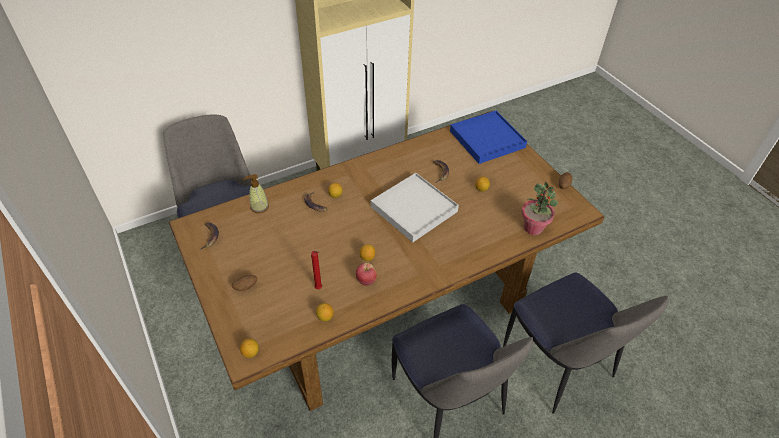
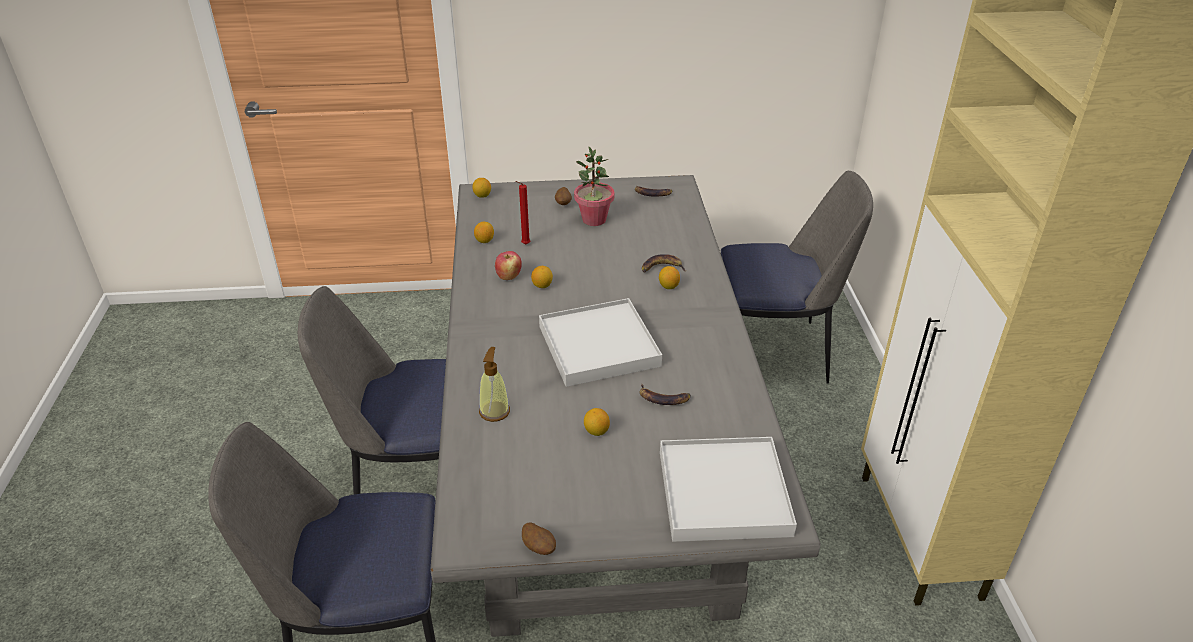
camera: 115 degrees right, 10 degrees down
brown dining table [169,111,604,411] -> grey dining table [430,175,821,637]
soap dispenser [243,174,269,213] -> soap dispenser moved to [479,347,510,422]
blue tray [450,111,527,164] -> white tray [660,437,797,542]
potted plant [521,182,558,235] -> potted plant moved to [574,146,615,226]

